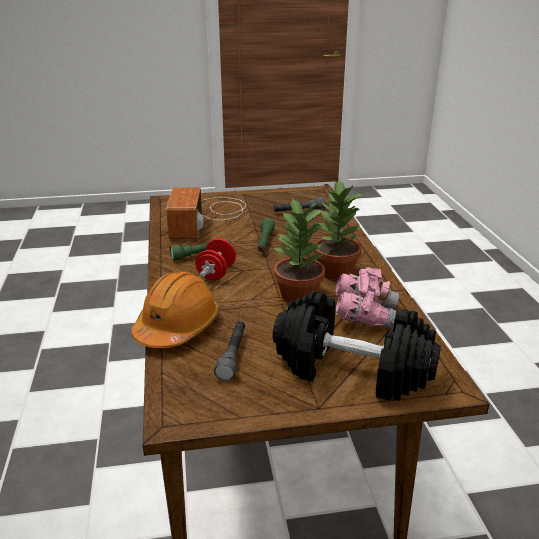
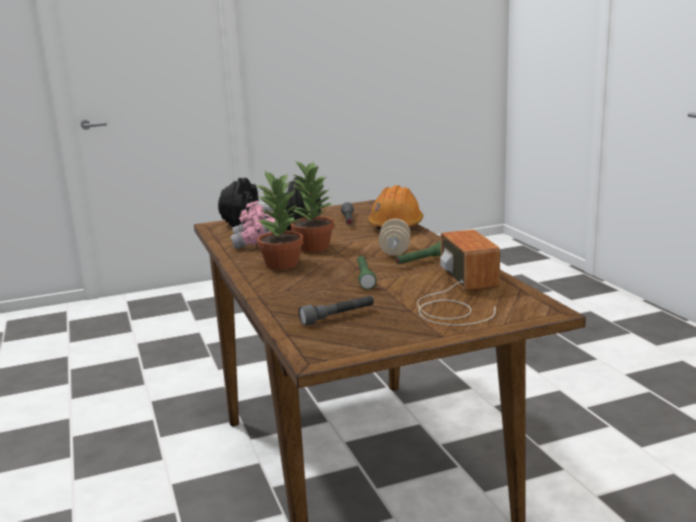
camera: 170 degrees right, 10 degrees down
red dumbbell [195,238,236,280] -> beige dumbbell [379,219,410,256]

